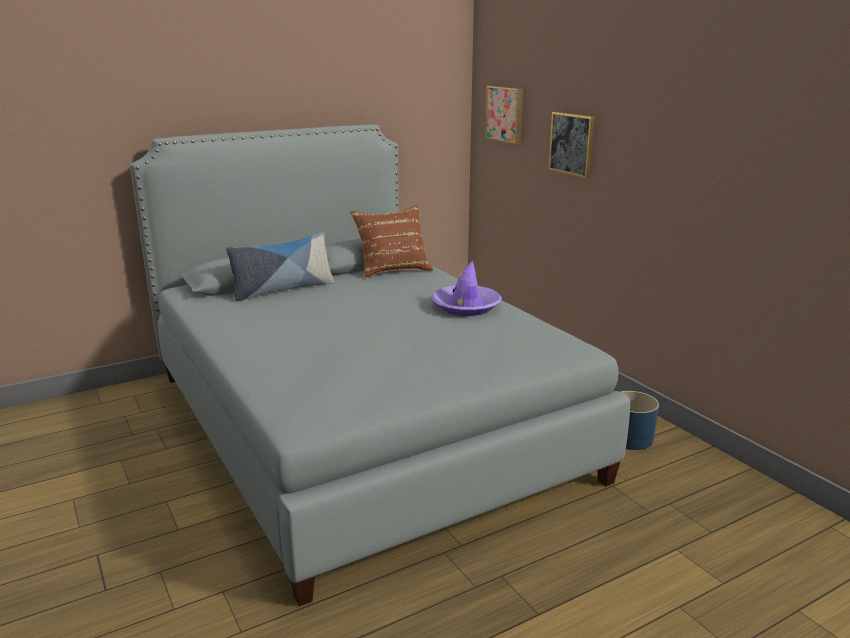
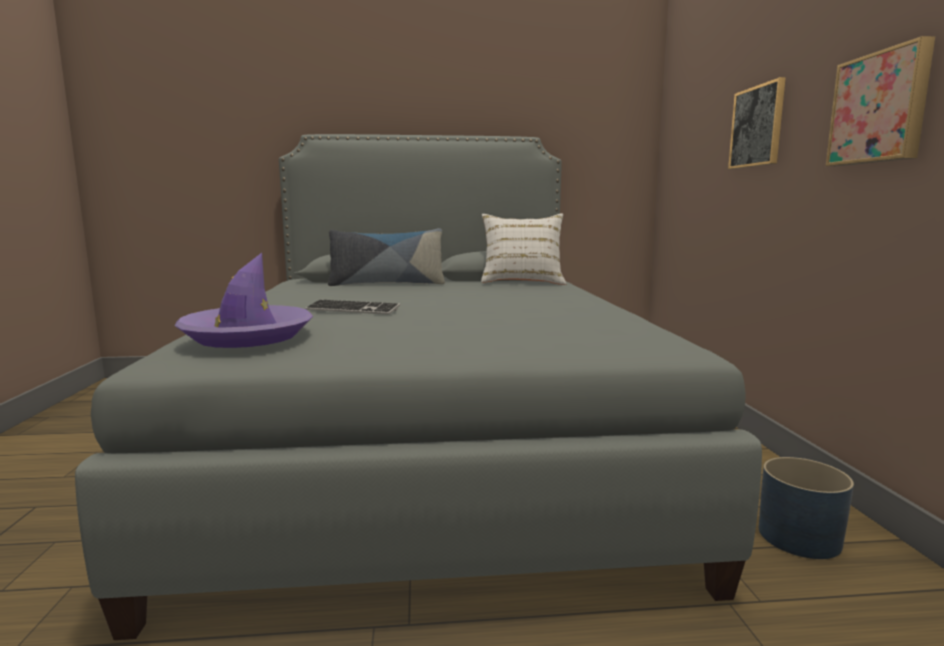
camera: 25 degrees right, 10 degrees down
brown pillow [350,204,433,278] -> white pillow [481,213,566,285]
purple hat [431,260,502,316] -> purple hat moved to [175,253,313,348]
picture [485,86,523,144] -> picture moved to [825,36,935,166]
none -> keyboard [306,300,400,315]

